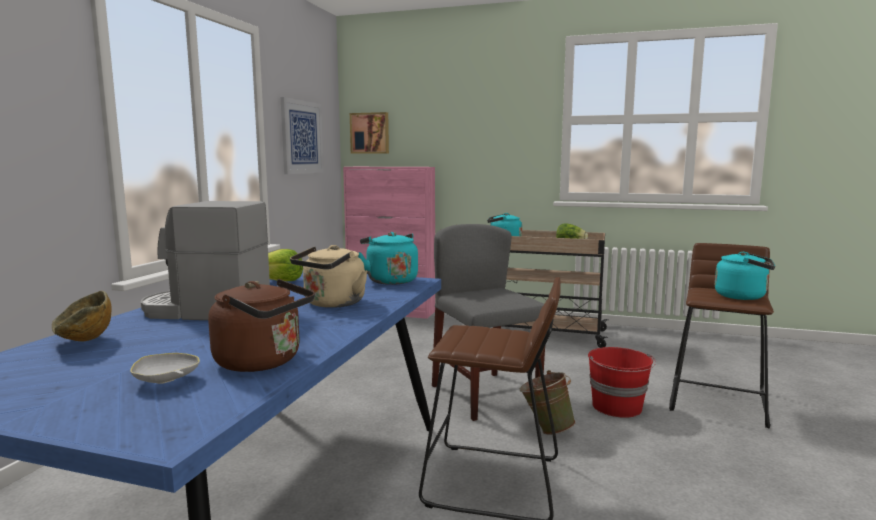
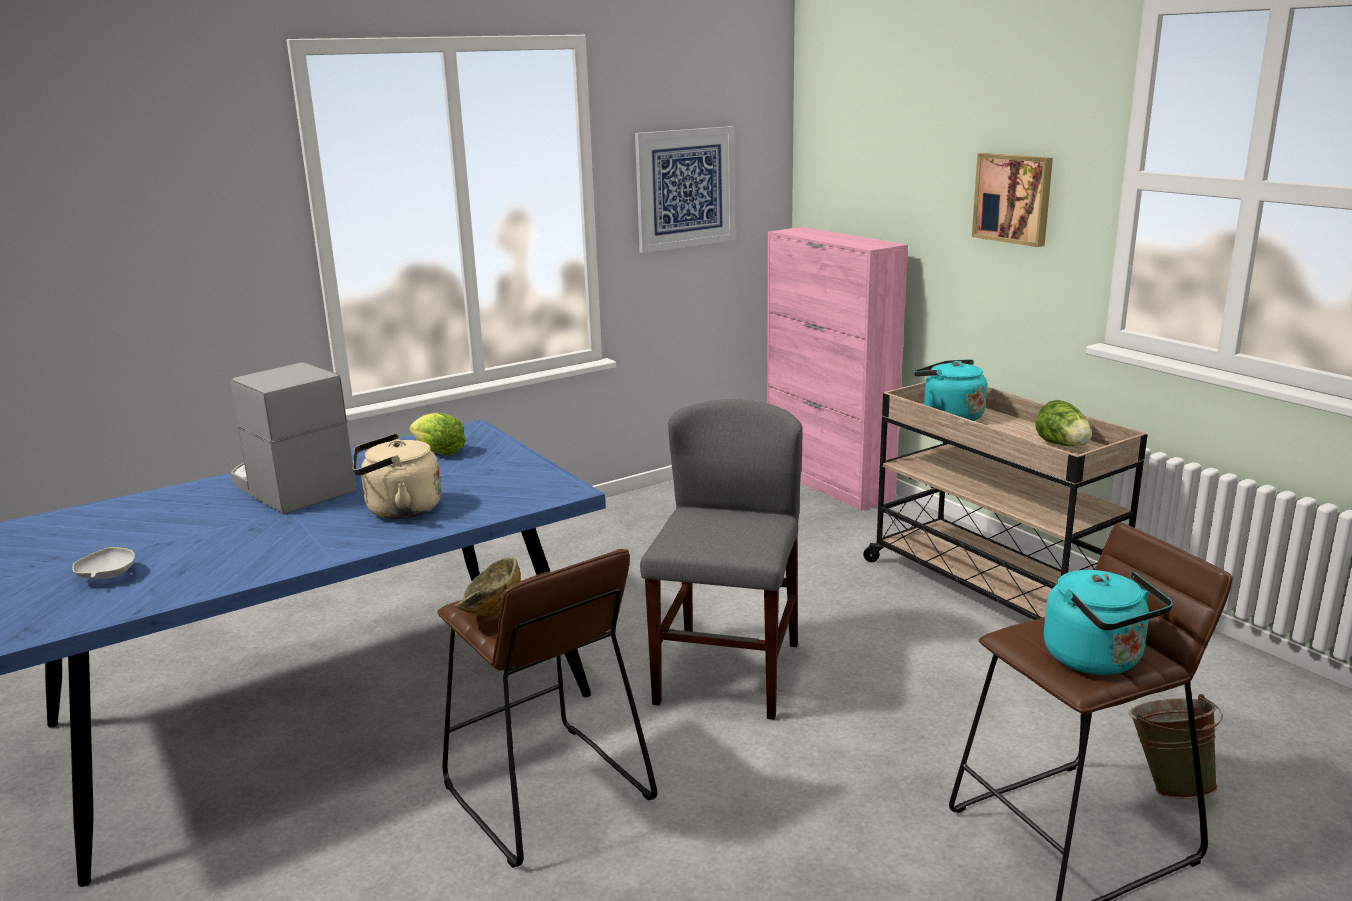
camera: 40 degrees right, 10 degrees up
bowl [52,291,112,341] -> bowl moved to [455,557,521,616]
brown kettle [208,279,315,372] -> none
picture [350,112,389,154] -> picture moved to [972,153,1053,247]
turquoise kettle [358,232,418,285] -> none
green bucket [520,370,576,435] -> green bucket moved to [1129,694,1223,799]
red bucket [588,347,656,418] -> none

